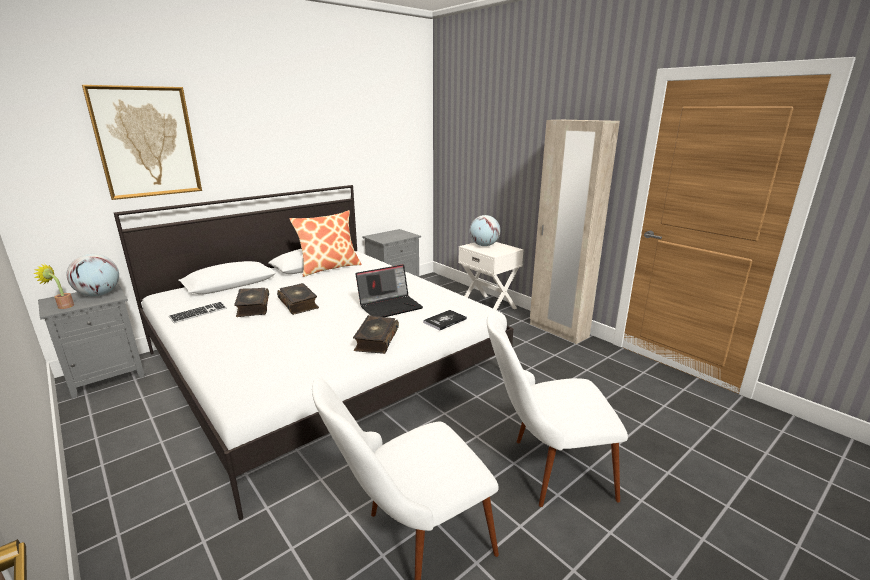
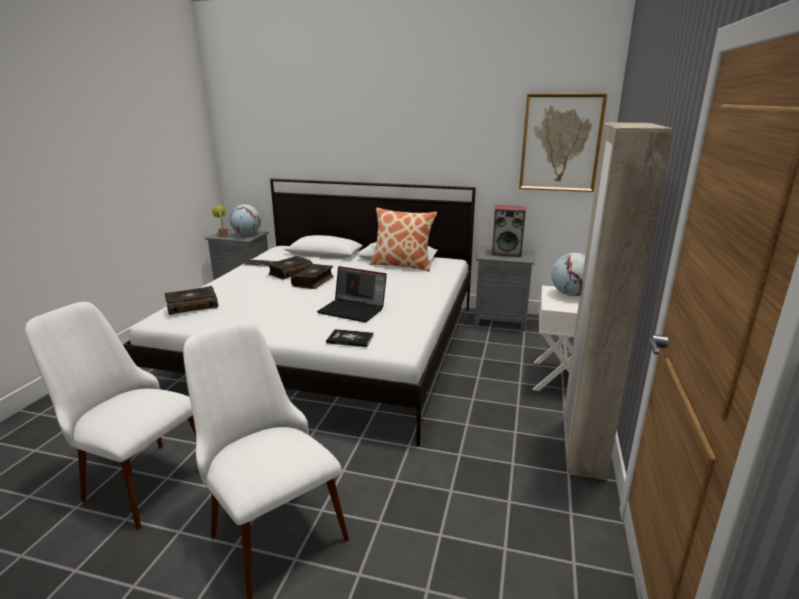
camera: 55 degrees right, 0 degrees up
picture [82,85,202,200] -> picture moved to [519,94,607,192]
book [353,315,399,354] -> book moved to [165,286,218,315]
none -> speaker [492,205,526,257]

